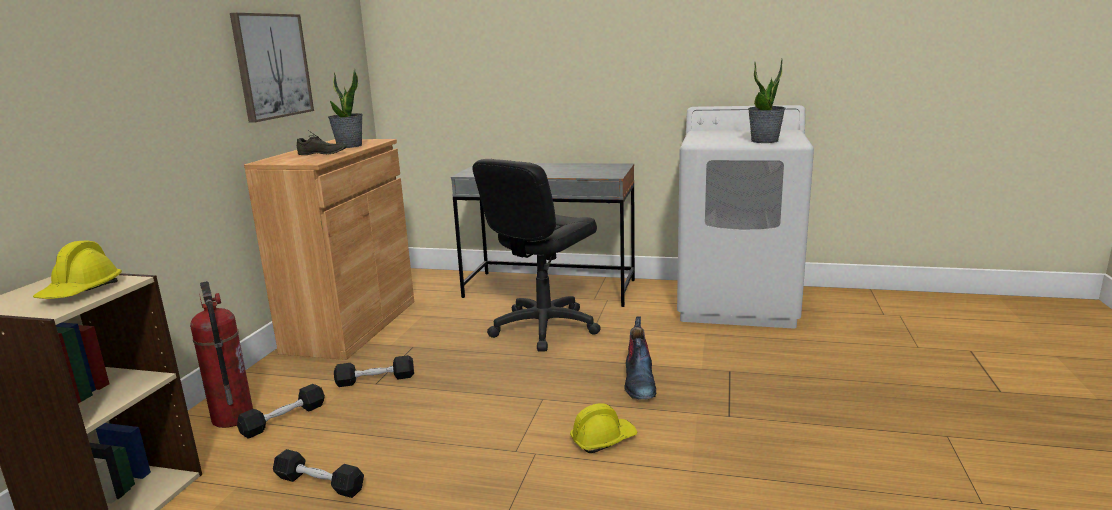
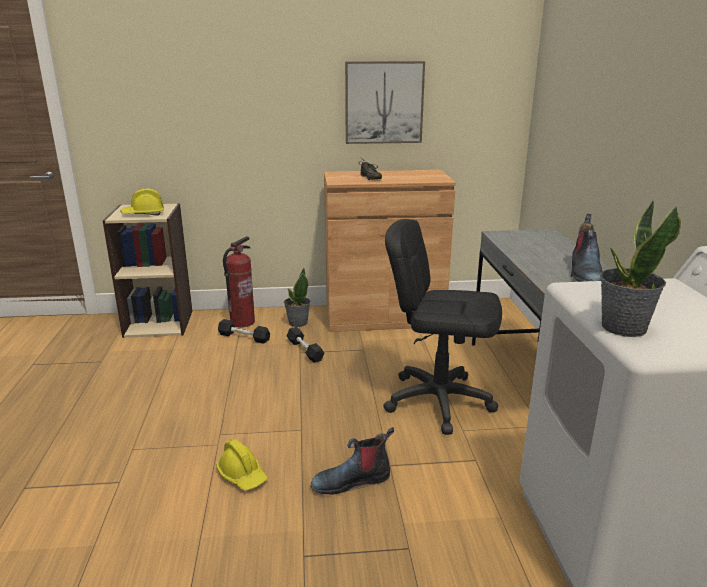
camera: 70 degrees right, 5 degrees up
black dumbbell [273,449,364,498] -> none
potted plant [328,69,363,148] -> potted plant moved to [284,268,310,327]
none -> boot [571,214,603,282]

